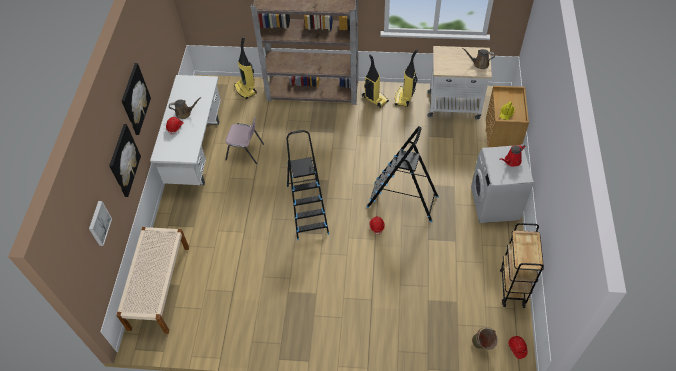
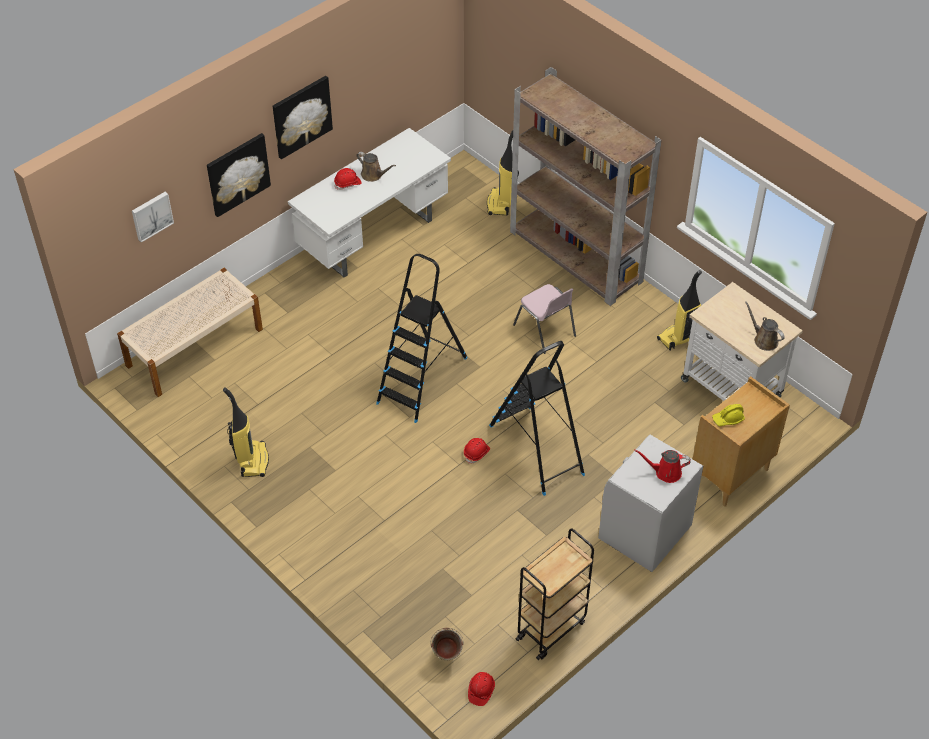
camera: 40 degrees right, 5 degrees down
pink chair [225,117,264,164] -> pink chair moved to [513,284,576,354]
vacuum cleaner [362,55,389,108] -> vacuum cleaner moved to [223,387,269,477]

